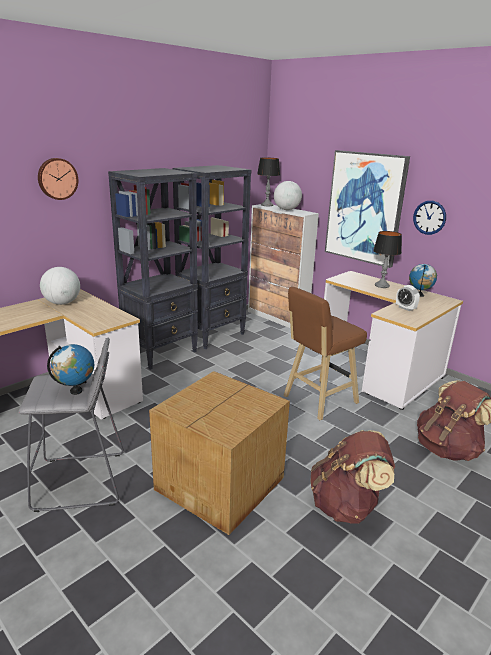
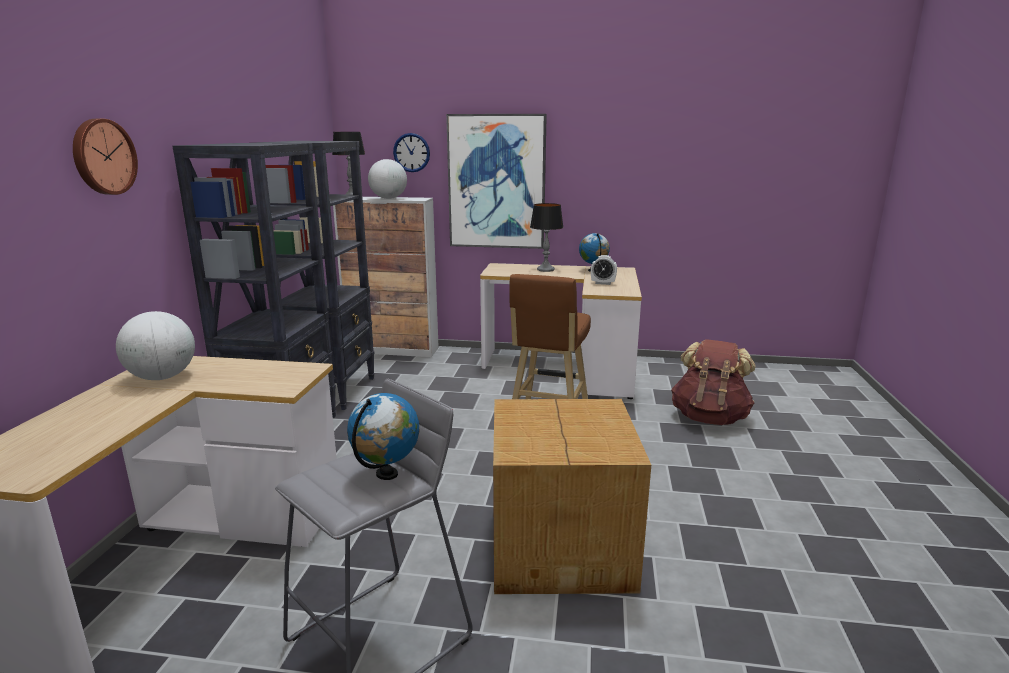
camera: 35 degrees left, 5 degrees down
brown backpack [311,430,395,524] -> none
wall clock [413,201,446,235] -> wall clock moved to [393,133,430,172]

